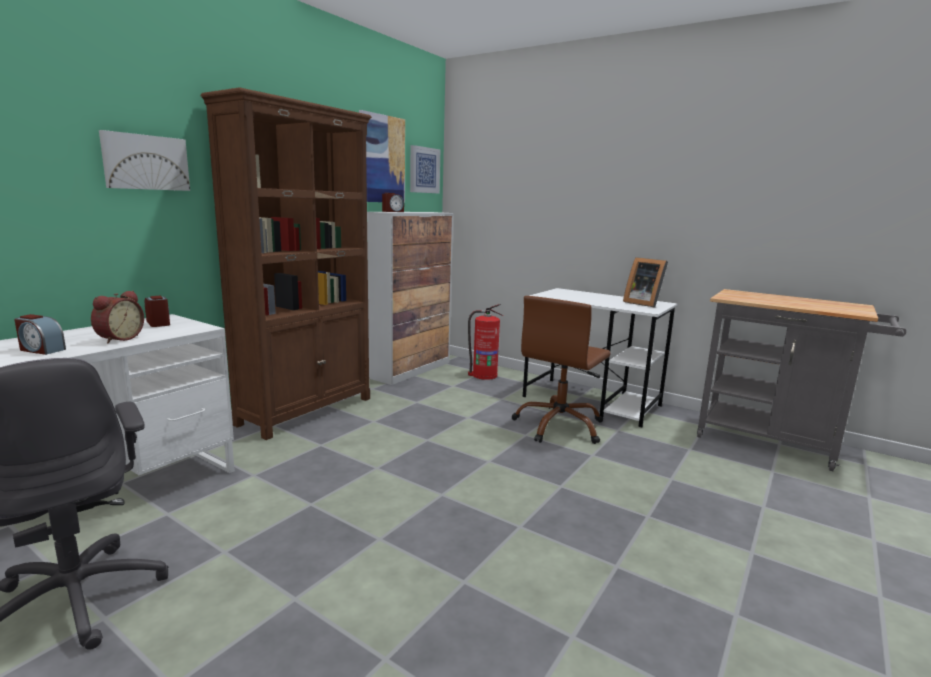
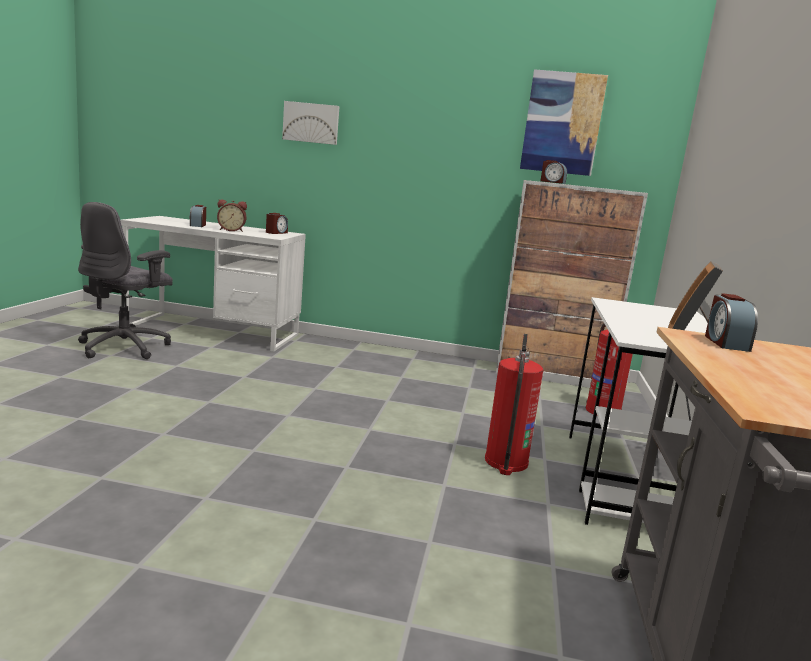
camera: 65 degrees right, 0 degrees up
brown bookcase [201,87,372,440] -> none
picture [410,145,440,194] -> none
brown office chair [512,296,611,444] -> fire extinguisher [485,334,543,475]
none -> alarm clock [705,293,758,352]

